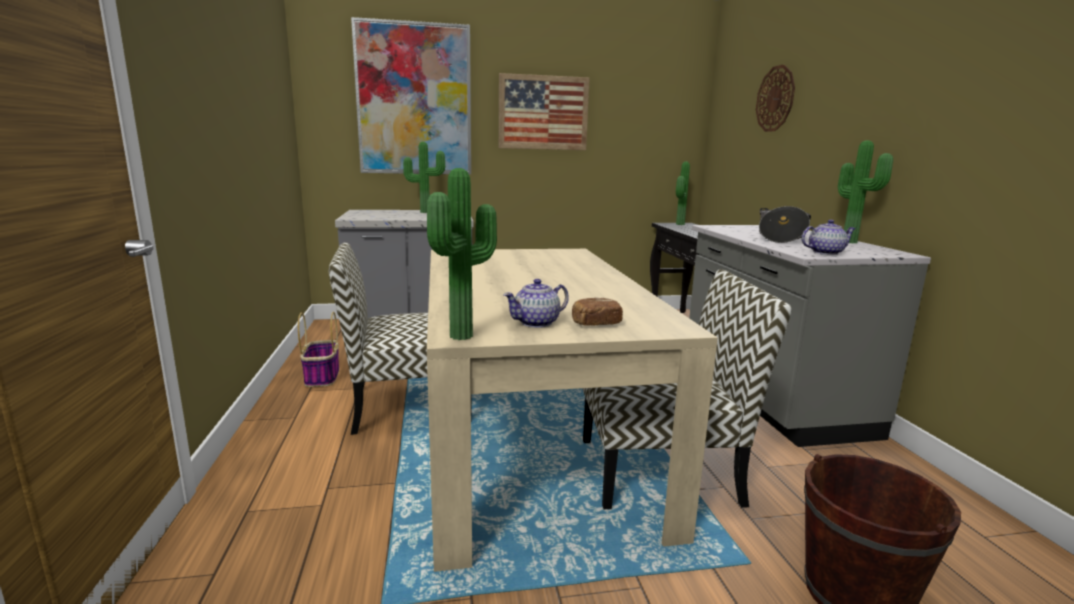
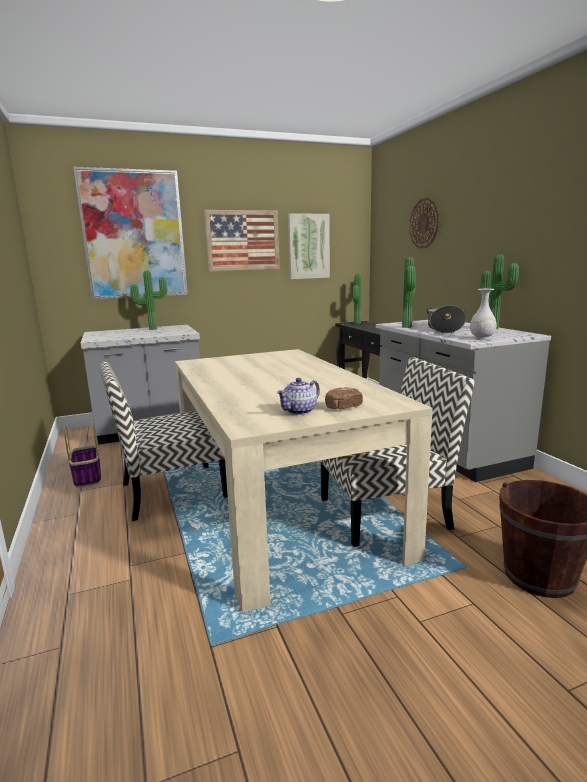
camera: 10 degrees left, 0 degrees up
potted plant [427,168,497,340] -> potted plant moved to [402,257,416,328]
teapot [802,220,856,255] -> white vase [470,289,496,340]
none -> picture [288,213,330,279]

